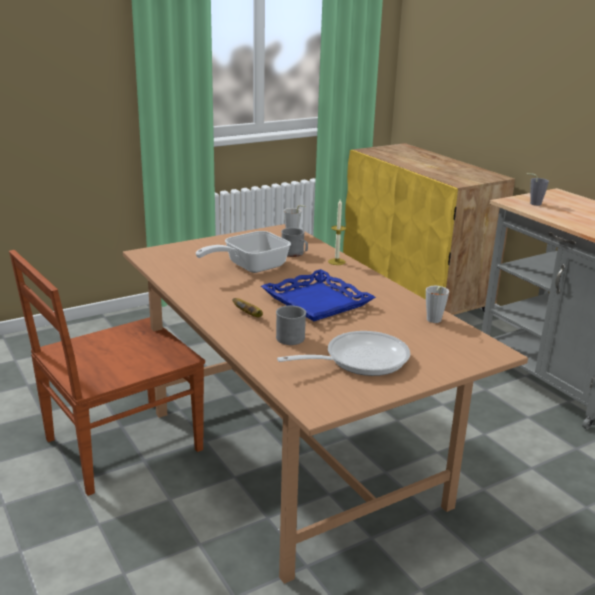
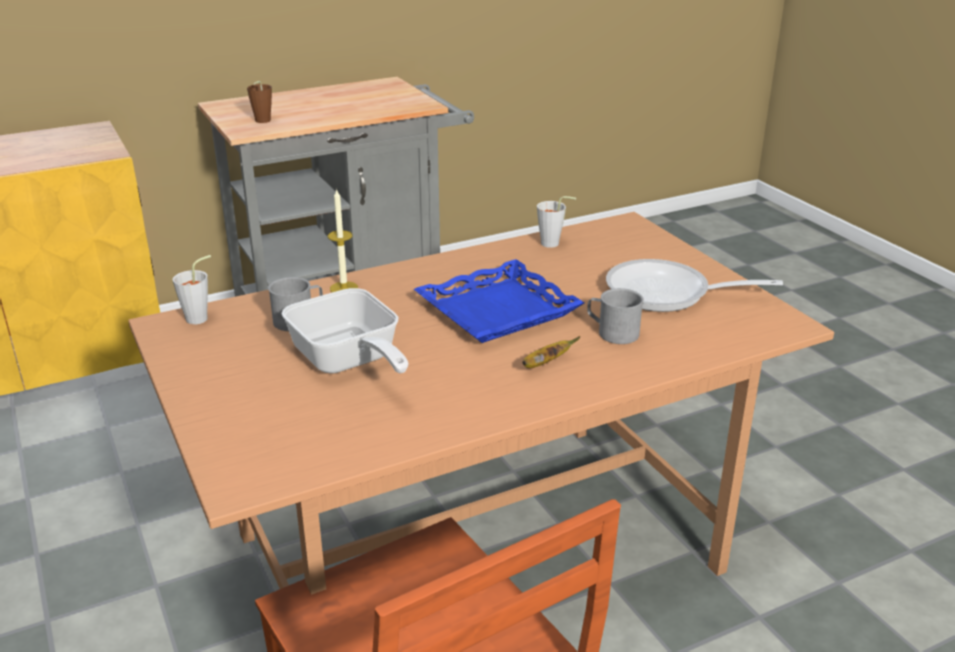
camera: 85 degrees left, 5 degrees up
frying pan [277,331,410,376] -> frying pan turned 60 degrees counterclockwise [606,259,783,312]
grey cup [527,173,549,206] -> brown cup [247,81,272,123]

